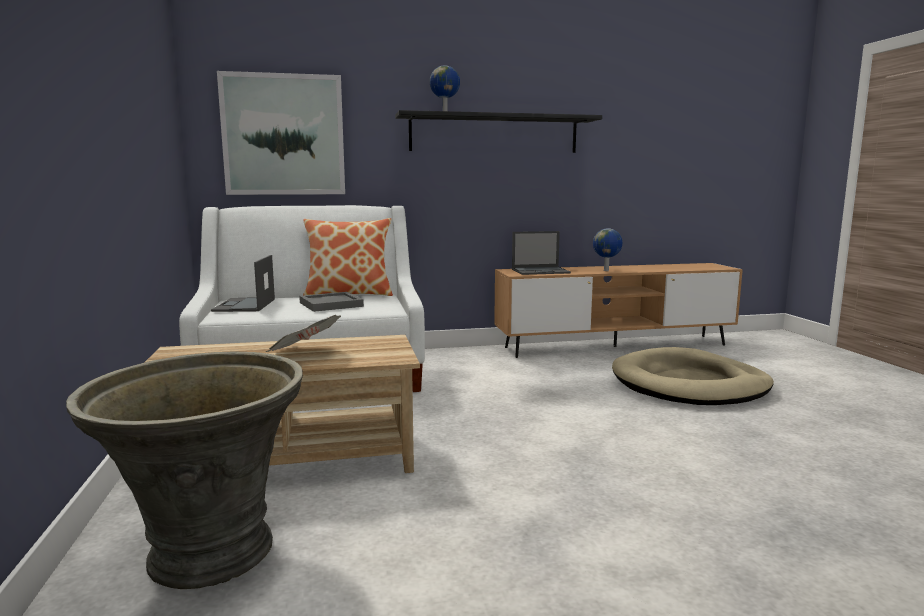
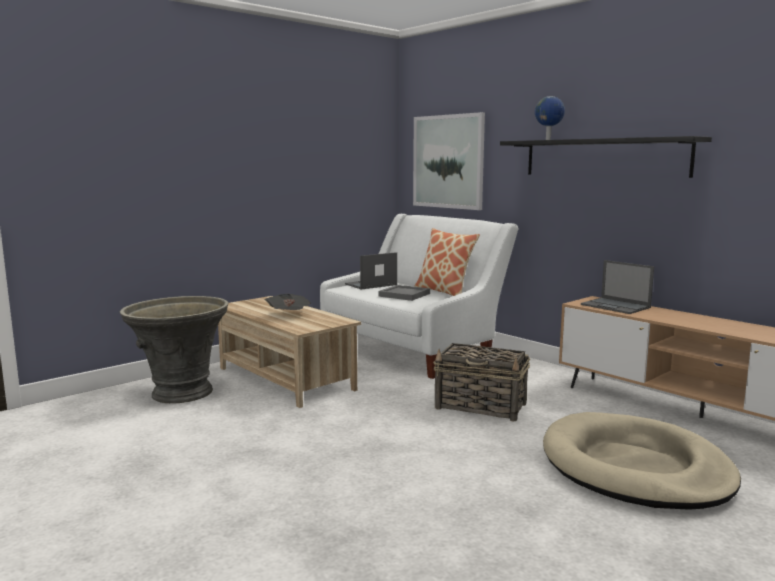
camera: 60 degrees right, 0 degrees up
globe [593,228,622,271] -> none
none -> basket [433,343,530,422]

